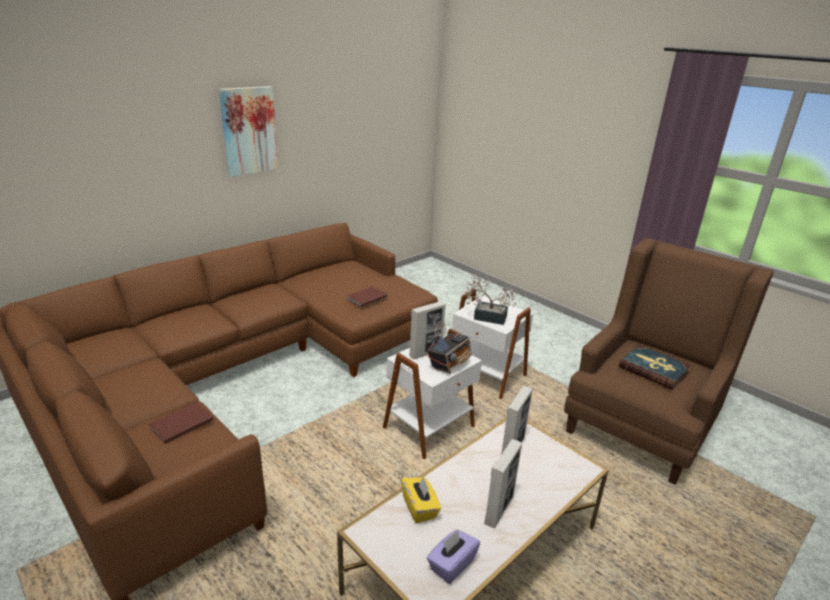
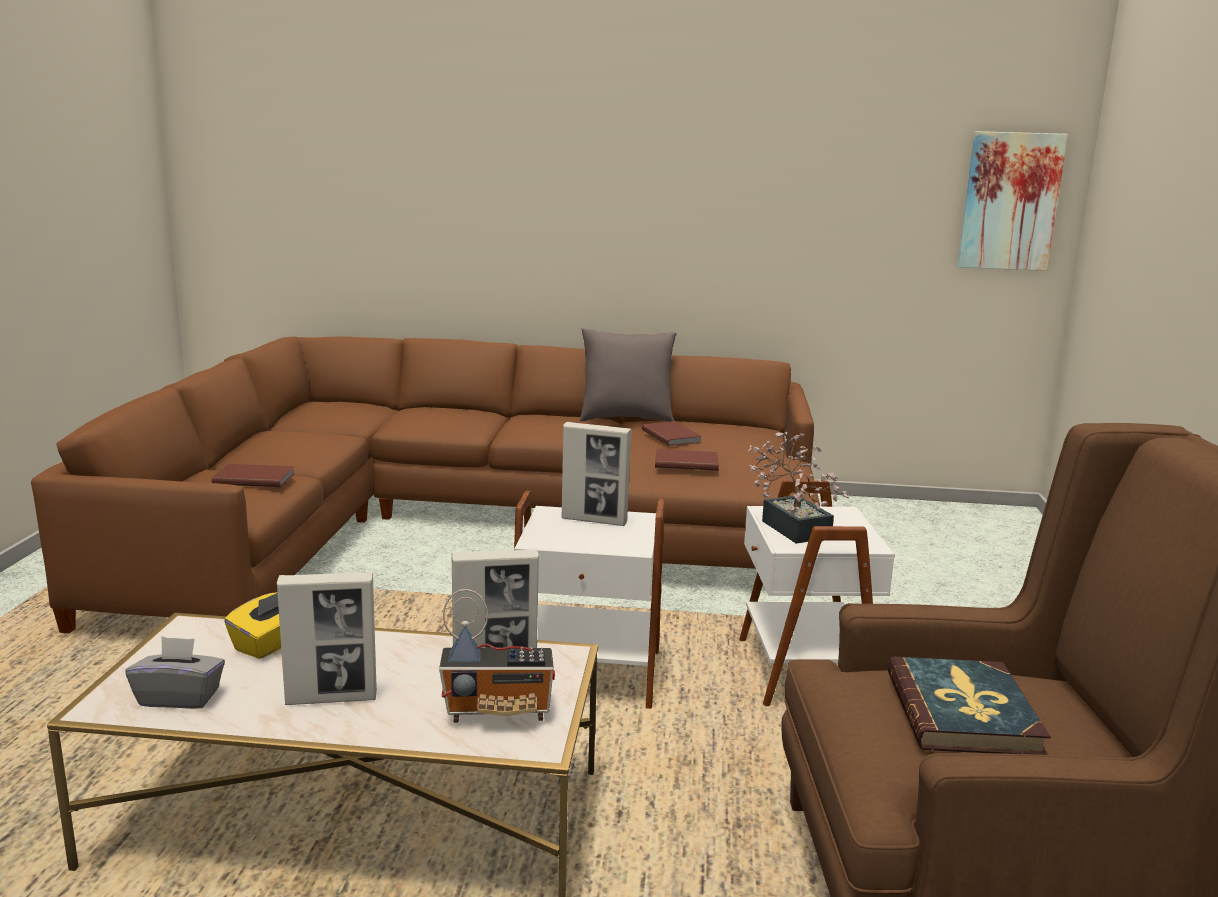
camera: 50 degrees right, 10 degrees down
picture [219,86,278,177] -> picture moved to [957,131,1068,271]
radio [427,321,472,373] -> radio moved to [439,589,555,723]
purple tissue box [427,529,480,584] -> grey tissue box [125,637,225,709]
none -> grey pillow [580,328,677,422]
none -> brown book [642,421,702,446]

